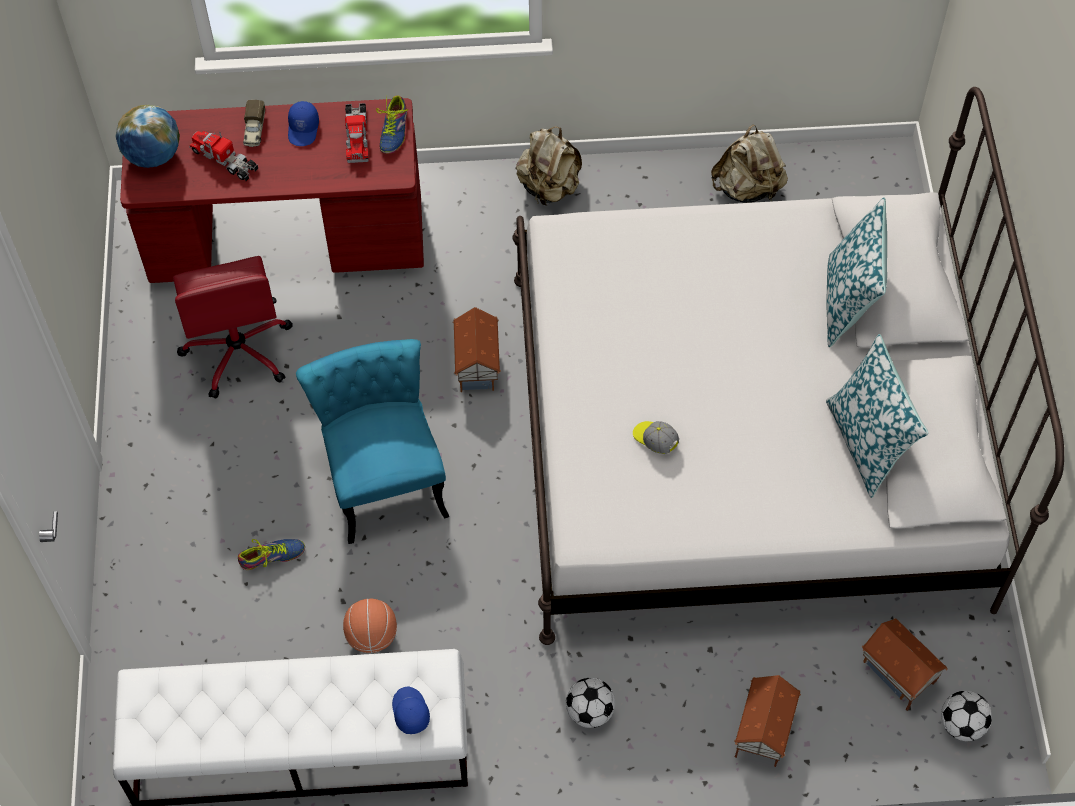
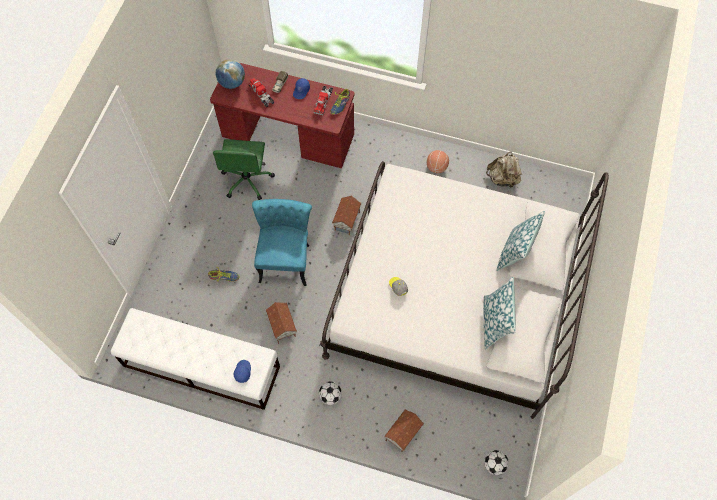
camera: 20 degrees right, 5 degrees up
red office chair [173,256,293,399] -> green office chair [213,139,275,200]
basketball [343,599,397,653] -> basketball moved to [427,150,449,173]
beige backpack [516,126,582,206] -> none
toy house [862,618,948,711] -> toy house moved to [266,302,297,344]

